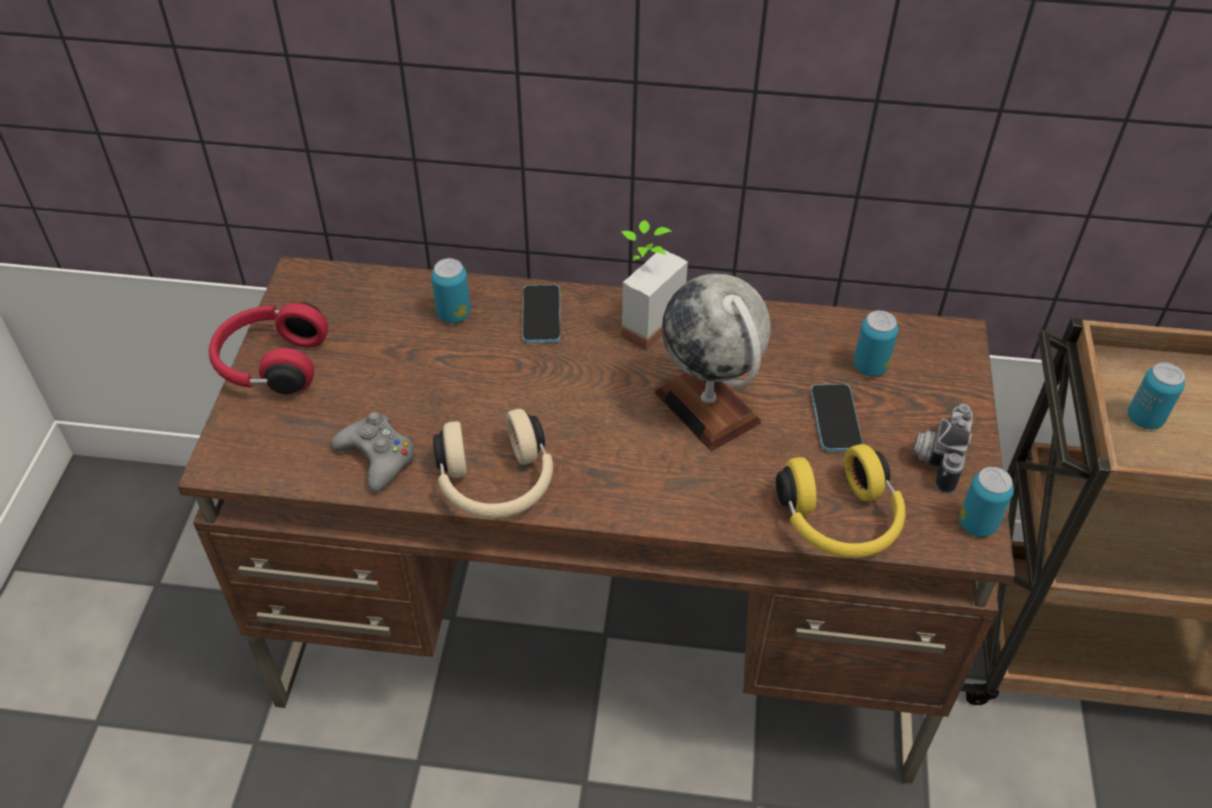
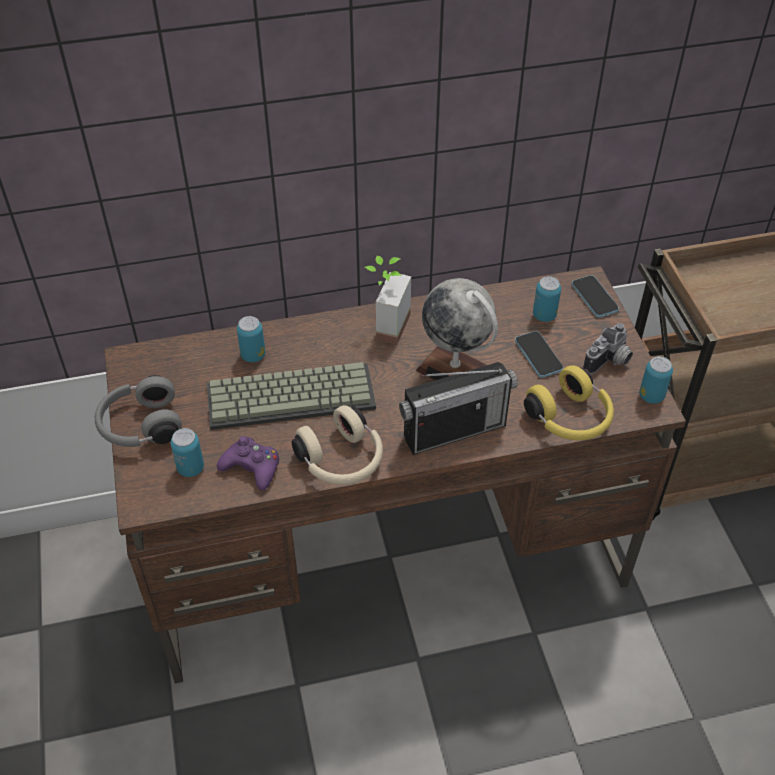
camera: 20 degrees left, 0 degrees up
red headphones [209,302,328,394] -> grey headphones [95,375,182,447]
grey game controller [332,412,416,492] -> purple game controller [217,436,279,491]
phone [522,285,561,343] -> phone moved to [572,275,619,318]
camera [913,404,973,494] -> camera turned 135 degrees counterclockwise [583,323,633,374]
can [1128,362,1185,429] -> can moved to [170,428,204,477]
none -> keyboard [207,362,376,430]
none -> radio [399,362,518,455]

